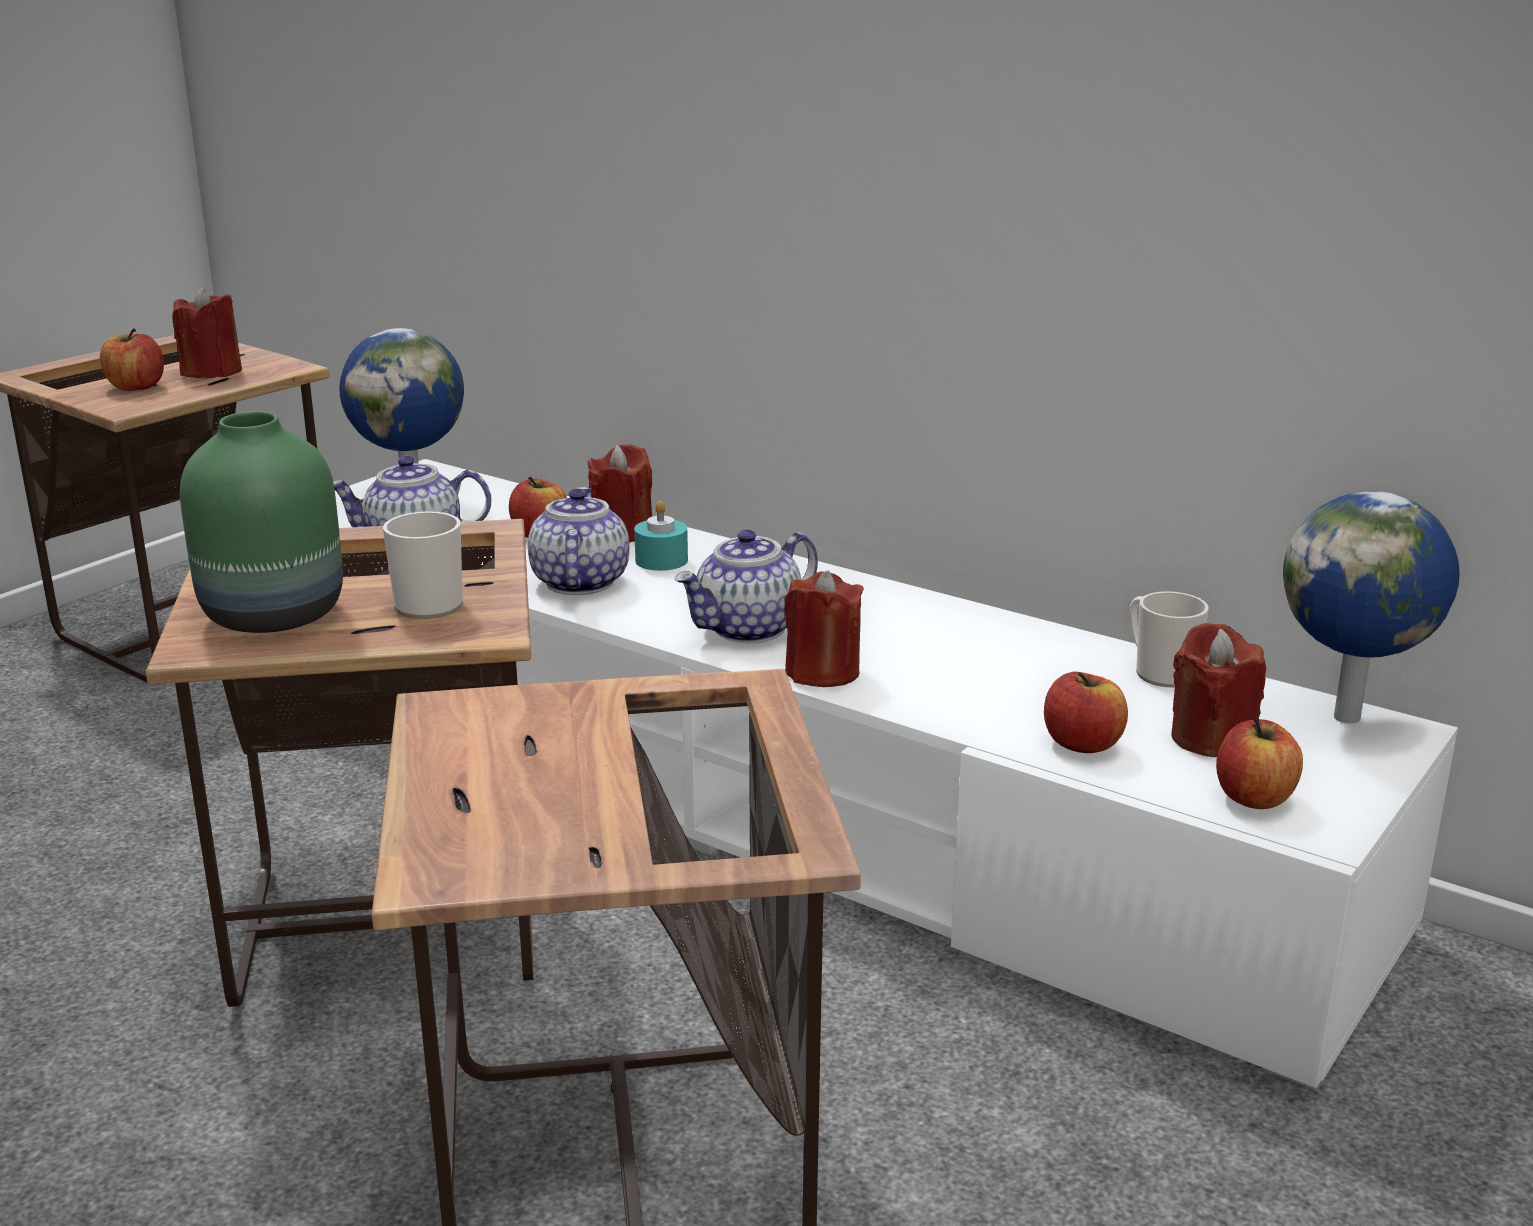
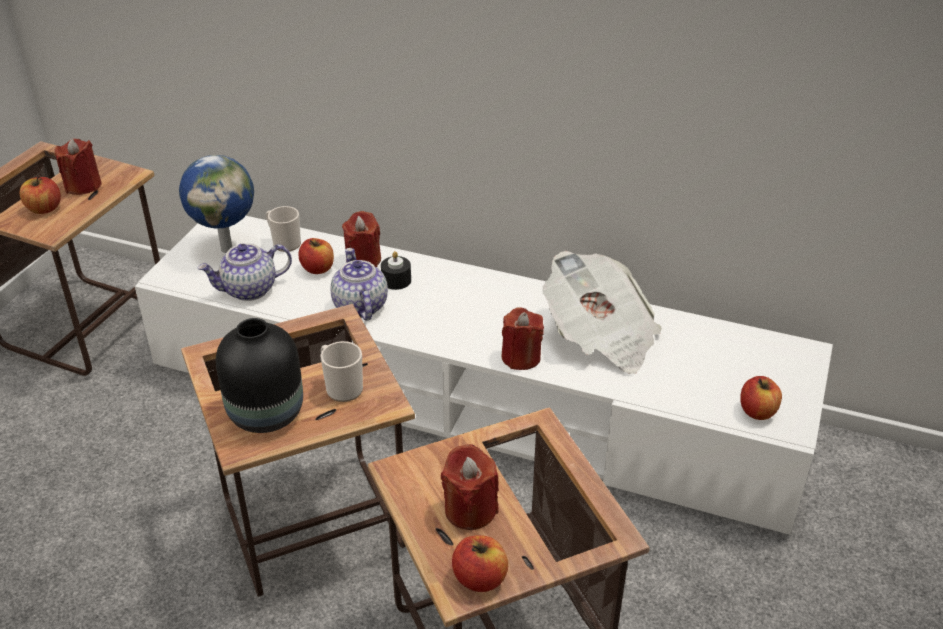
camera: 15 degrees left, 15 degrees up
green vase [180,411,343,633] -> black vase [216,318,303,433]
turquoise candle [634,501,688,571] -> black candle [381,251,411,290]
teapot [675,530,818,643] -> none
apple [1044,672,1128,753] -> apple moved to [452,535,508,592]
mug [1130,591,1209,687] -> mug moved to [266,206,301,252]
red candle [1171,623,1266,757] -> red candle moved to [441,444,499,530]
globe [1283,491,1460,724] -> none
none -> newspaper [543,251,662,374]

